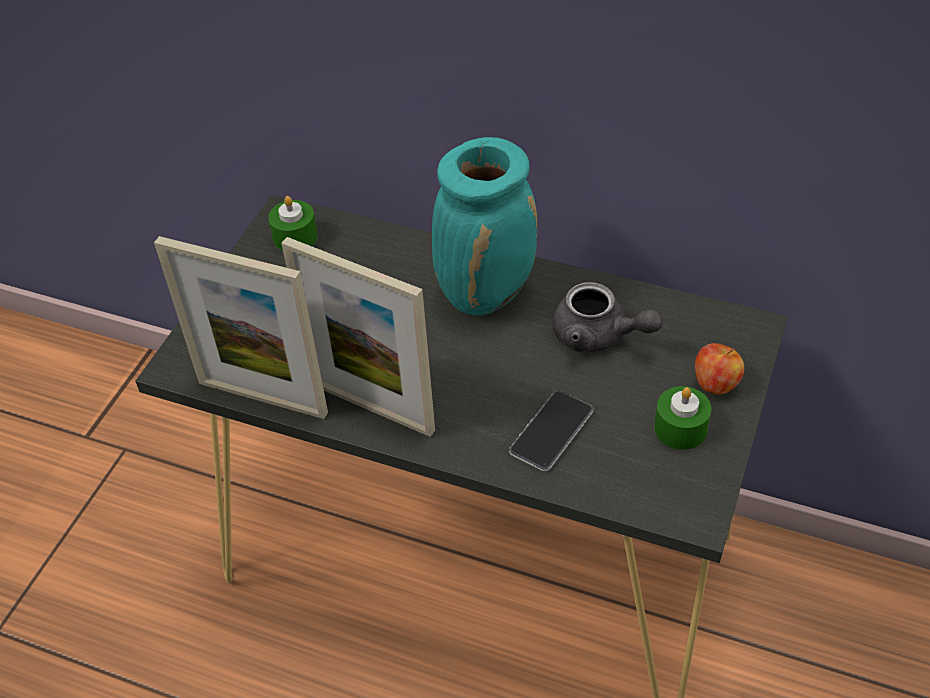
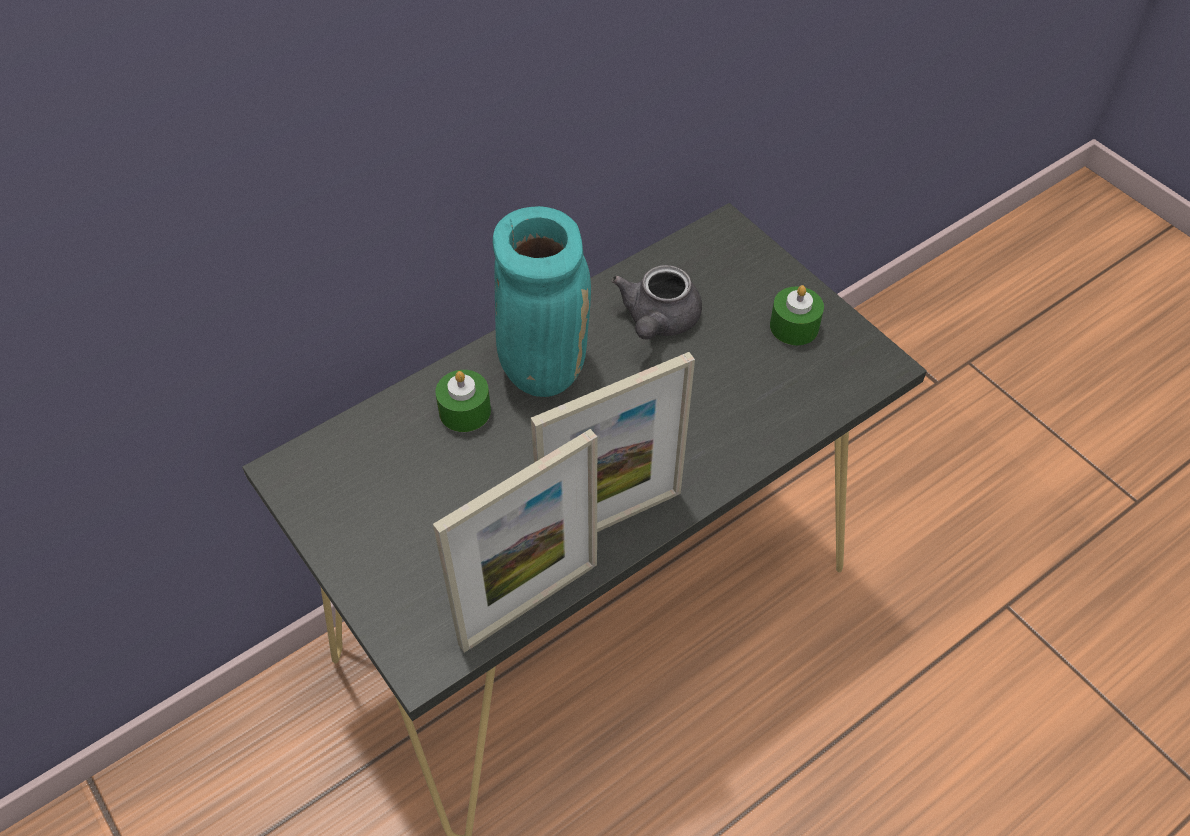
camera: 60 degrees left, 5 degrees up
green candle [268,196,318,251] -> green candle moved to [435,370,491,432]
phone [509,390,593,471] -> none
grey teapot [552,282,663,352] -> grey teapot turned 135 degrees clockwise [612,265,702,340]
apple [695,343,744,395] -> none

